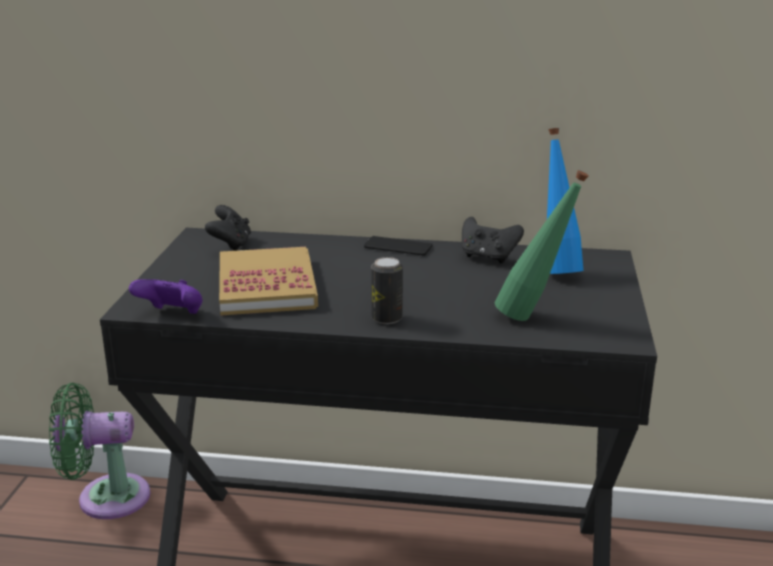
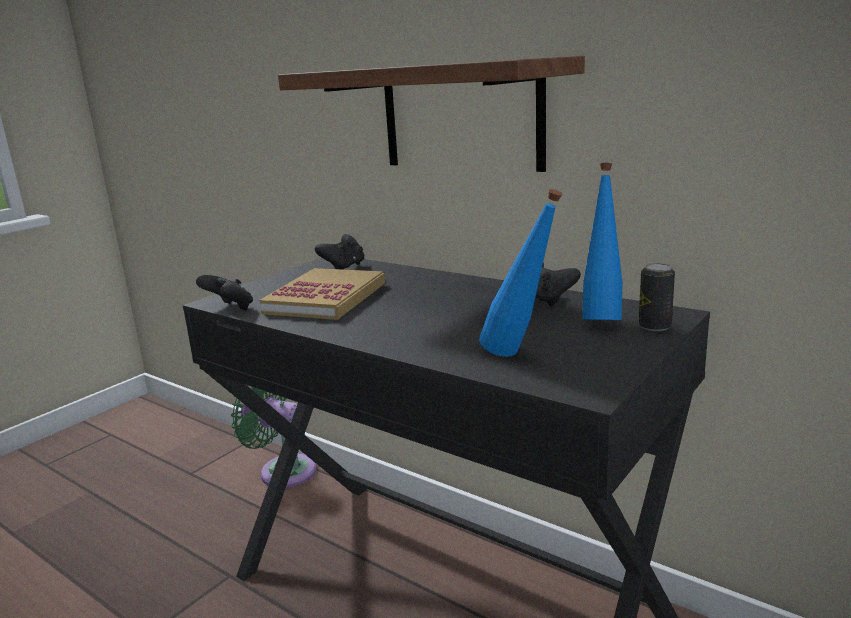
camera: 30 degrees right, 5 degrees down
purple game controller [129,279,203,314] -> black game controller [196,275,253,310]
phone [364,236,433,256] -> none
can [371,257,403,324] -> can moved to [639,263,675,331]
green bottle [494,170,589,321] -> blue bottle [479,189,562,357]
none -> shelf [278,56,585,172]

